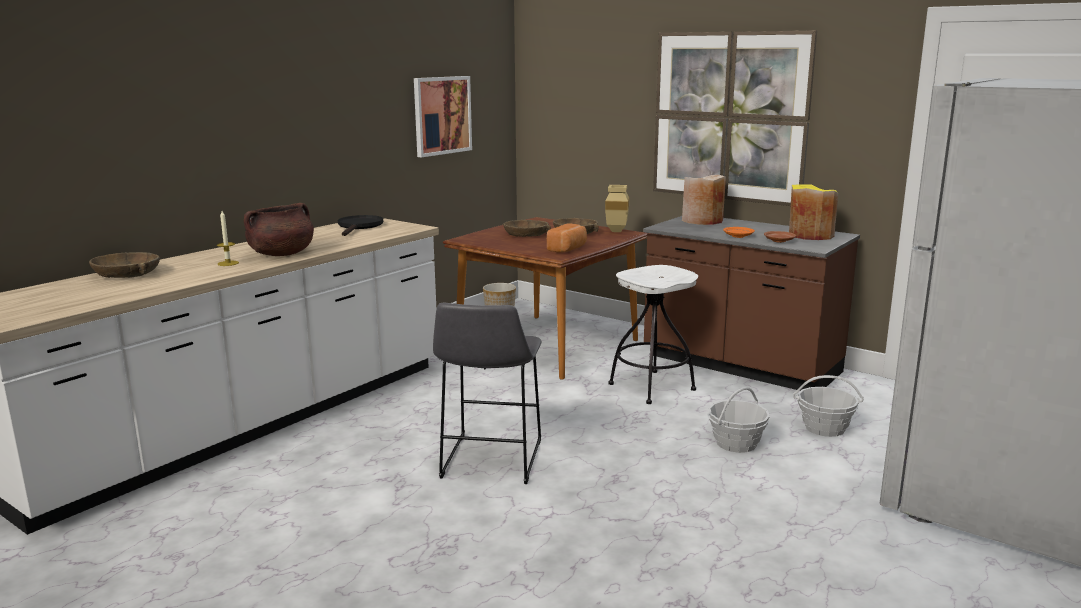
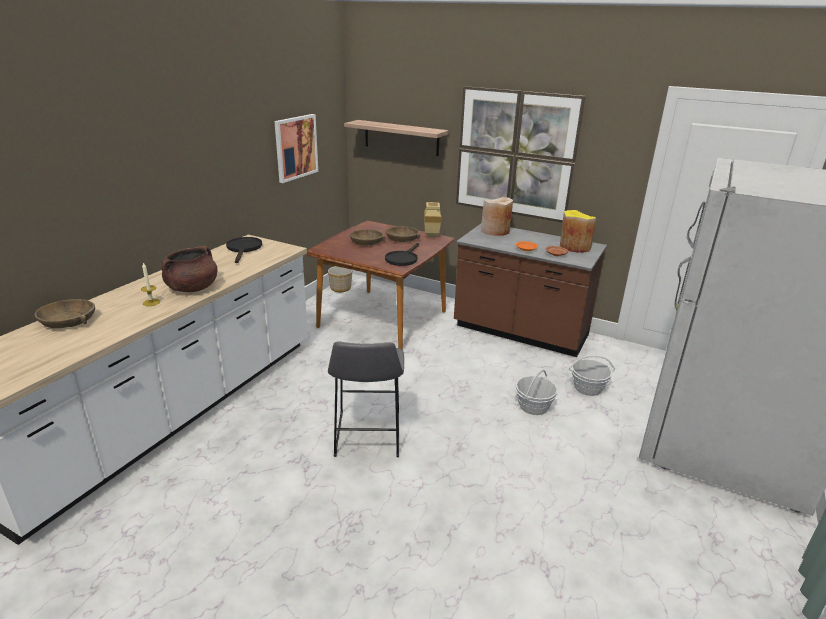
camera: 10 degrees left, 10 degrees up
bread [547,224,587,253] -> black frying pan [385,243,419,266]
white stool [609,265,698,404] -> none
none -> shelf [344,120,449,156]

